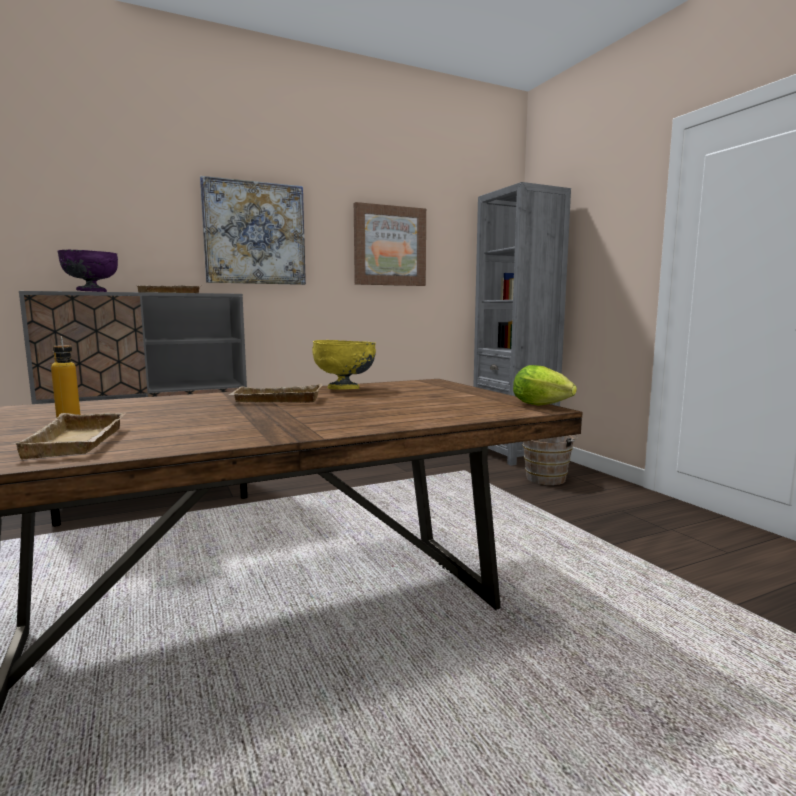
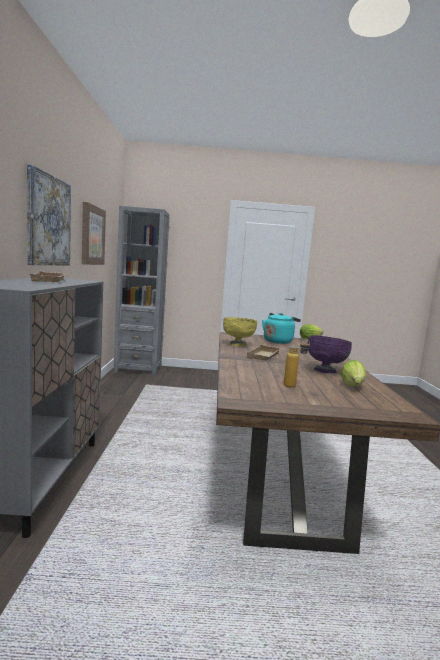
camera: 65 degrees left, 0 degrees up
beige tray [12,412,126,459] -> lettuce [341,360,366,386]
purple bowl [58,249,118,292] -> purple bowl moved to [307,335,352,373]
brown bucket [523,435,578,485] -> none
none -> turquoise kettle [262,313,301,344]

